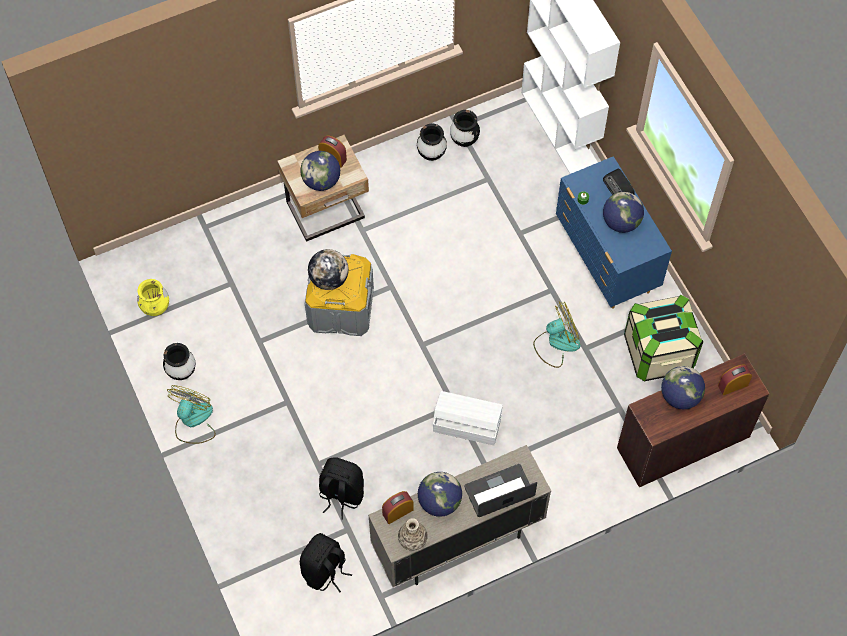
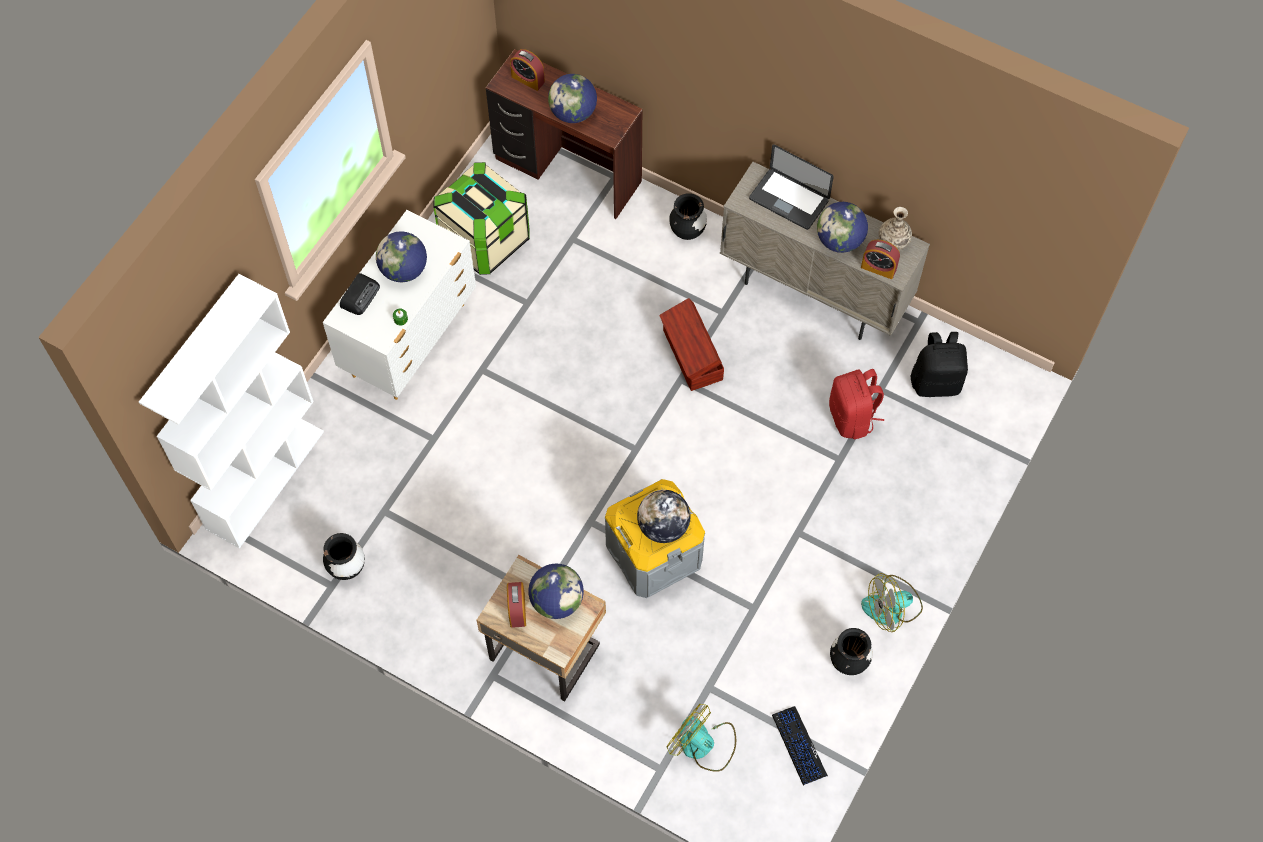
camera: 125 degrees left, 0 degrees up
yellow vase [137,279,169,316] -> keyboard [772,706,828,786]
black backpack [319,457,364,519] -> red backpack [829,369,884,439]
black vase [417,124,447,161] -> black vase moved to [669,193,707,240]
white storage box [433,391,503,445] -> brown storage box [659,298,724,391]
fan [533,301,581,368] -> fan moved to [667,704,736,772]
blue dresser [556,156,672,309] -> white dresser [323,210,476,400]

